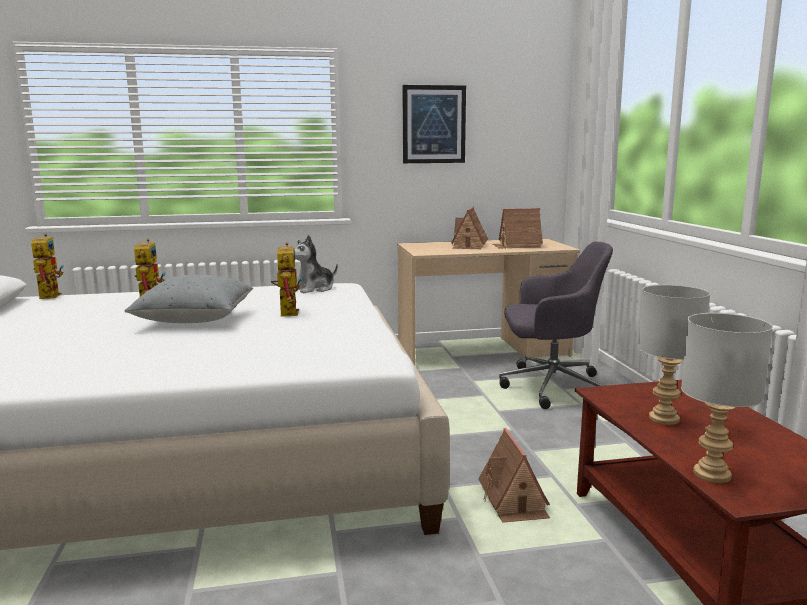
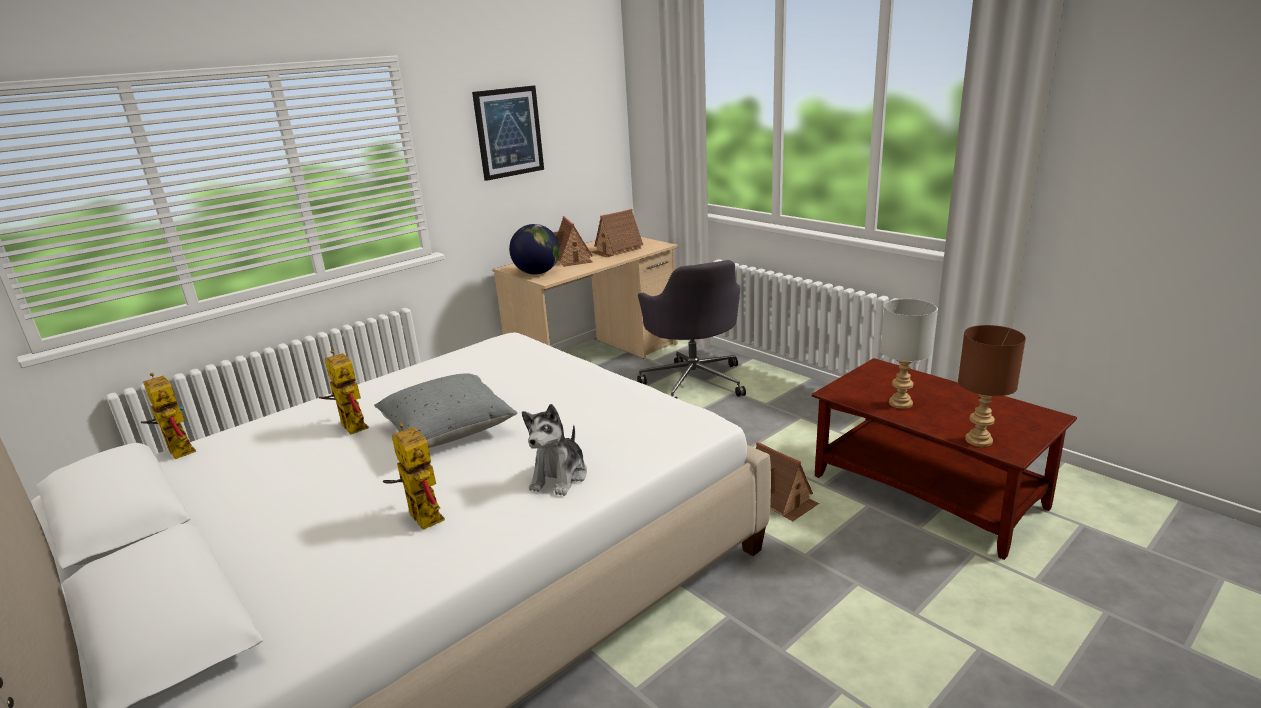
camera: 30 degrees left, 10 degrees up
toy robot [271,242,303,316] -> toy robot moved to [383,423,445,530]
plush toy [294,235,338,293] -> plush toy moved to [522,404,587,496]
grey office chair [499,242,613,409] -> grey office chair turned 105 degrees clockwise [637,260,746,399]
grey table lamp [681,313,773,483] -> brown table lamp [958,325,1026,447]
none -> globe [509,224,560,274]

